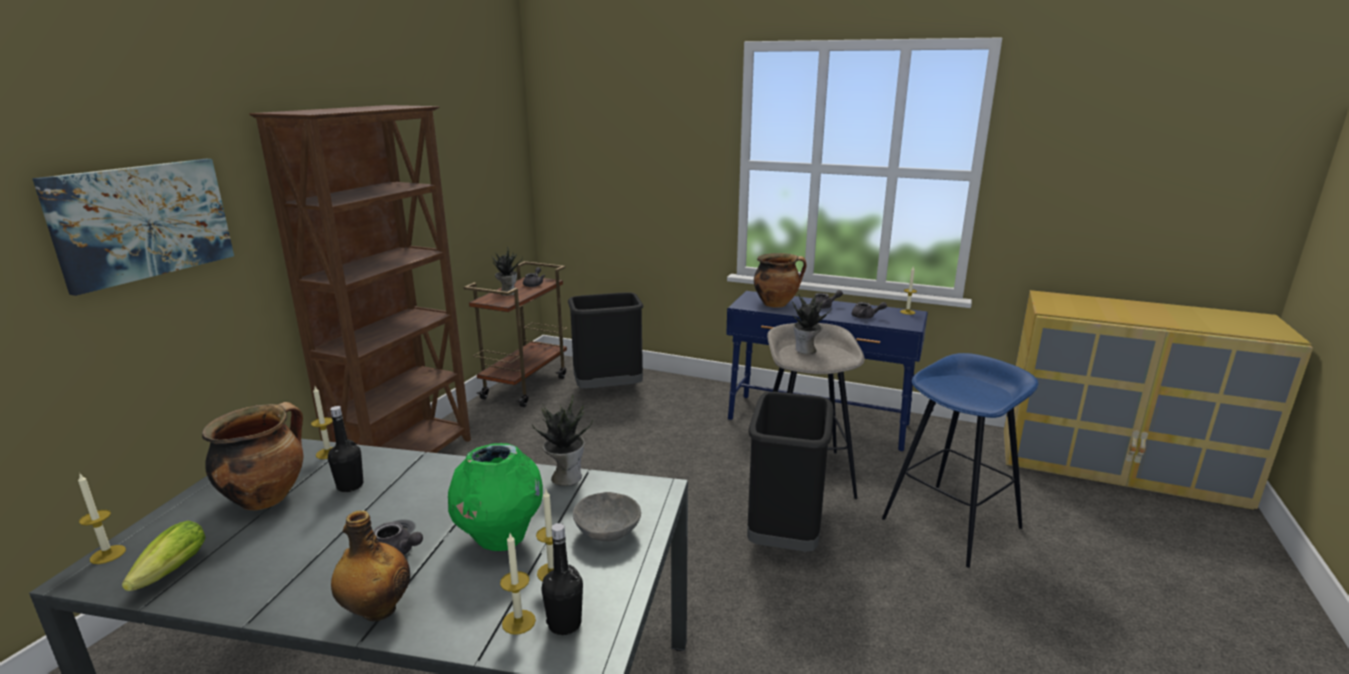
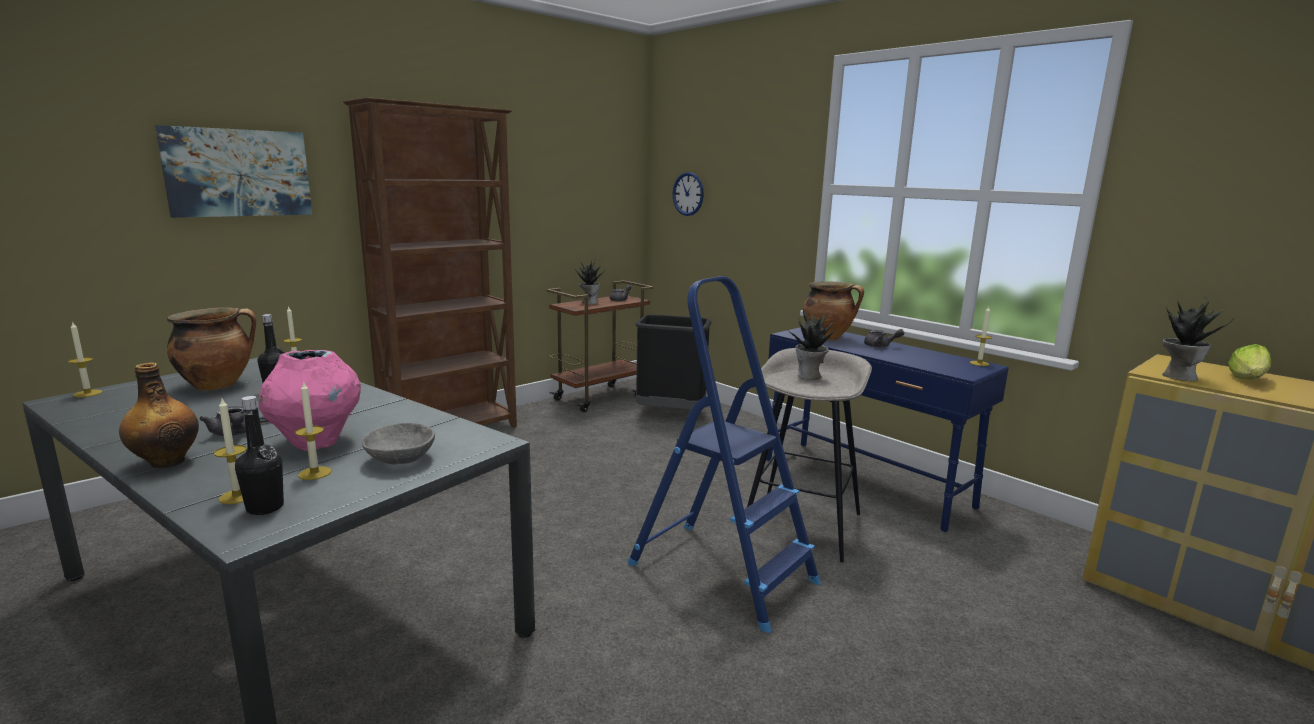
camera: 25 degrees right, 5 degrees down
lettuce [122,520,206,591] -> lettuce moved to [1228,344,1271,380]
green vase [448,443,543,551] -> pink vase [259,350,361,451]
potted plant [532,395,593,486] -> potted plant moved to [1162,297,1234,381]
black trash can [747,392,834,552] -> blue step ladder [627,276,820,633]
grey teapot [852,302,887,319] -> none
blue stool [882,353,1038,568] -> none
none -> wall clock [672,172,704,216]

